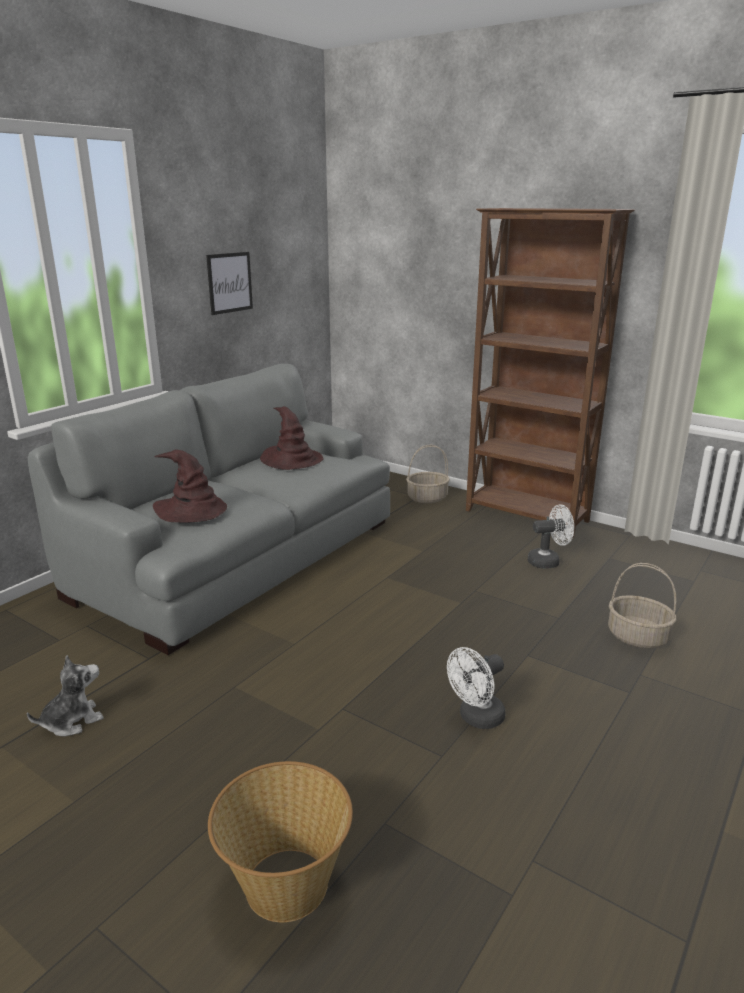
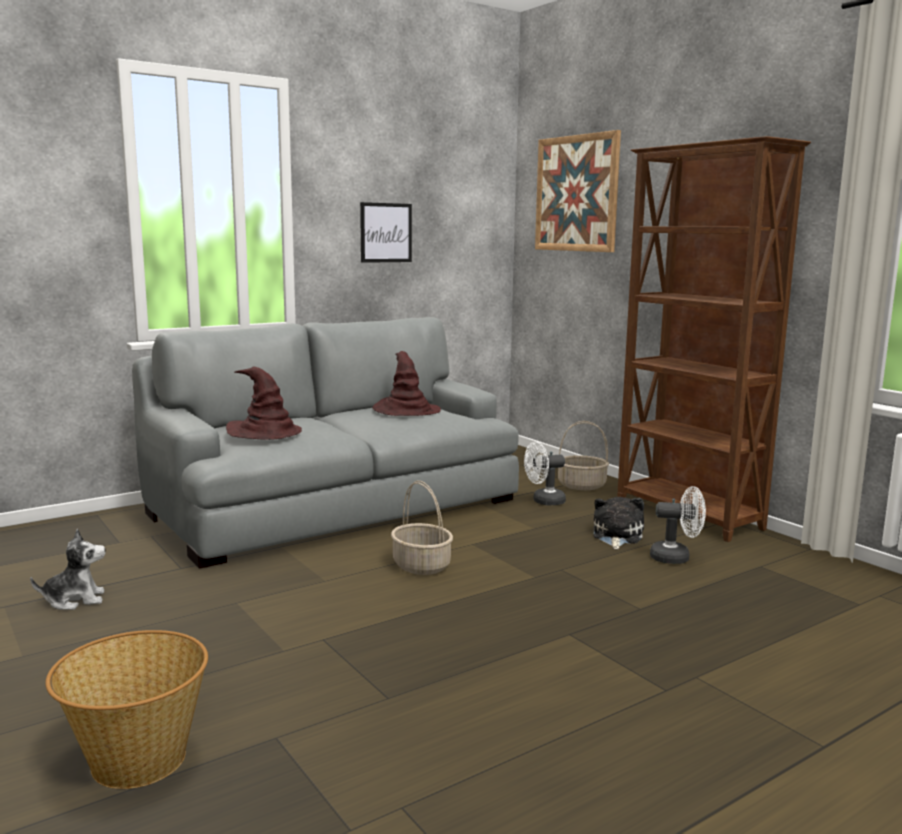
camera: 20 degrees right, 10 degrees down
white fan [447,647,506,729] -> white fan moved to [524,442,566,505]
basket [608,563,676,649] -> basket moved to [391,481,453,575]
none -> picture [535,130,621,252]
none -> plush toy [594,497,644,550]

